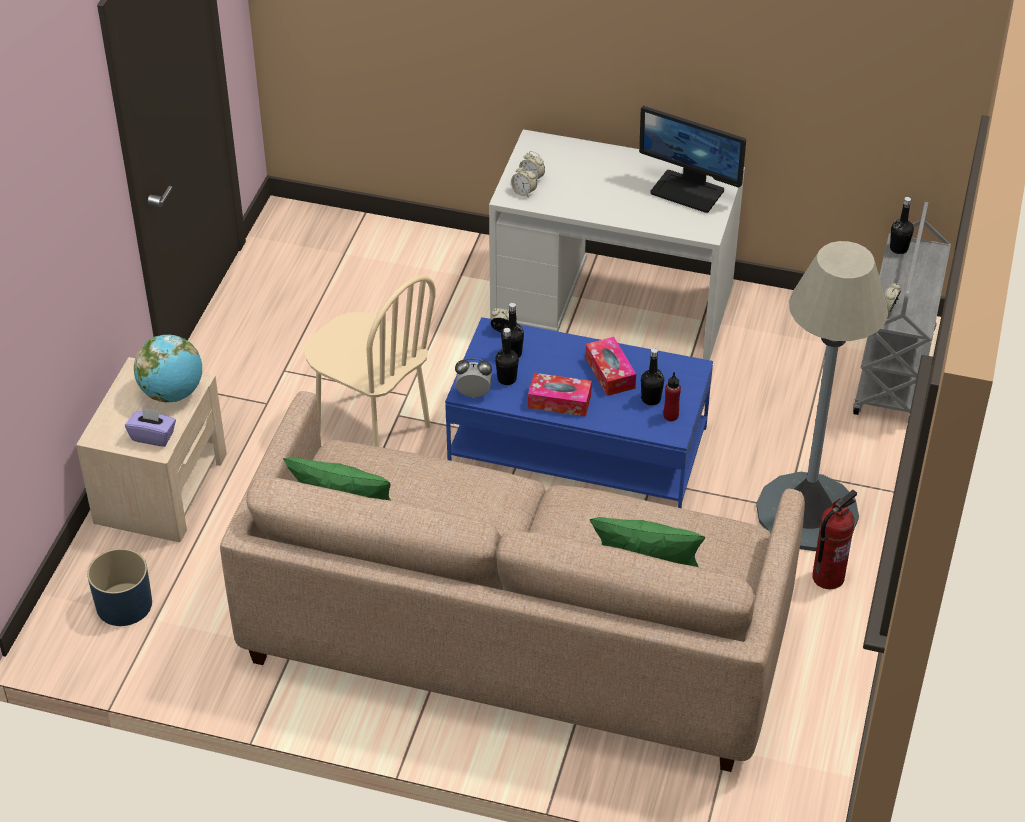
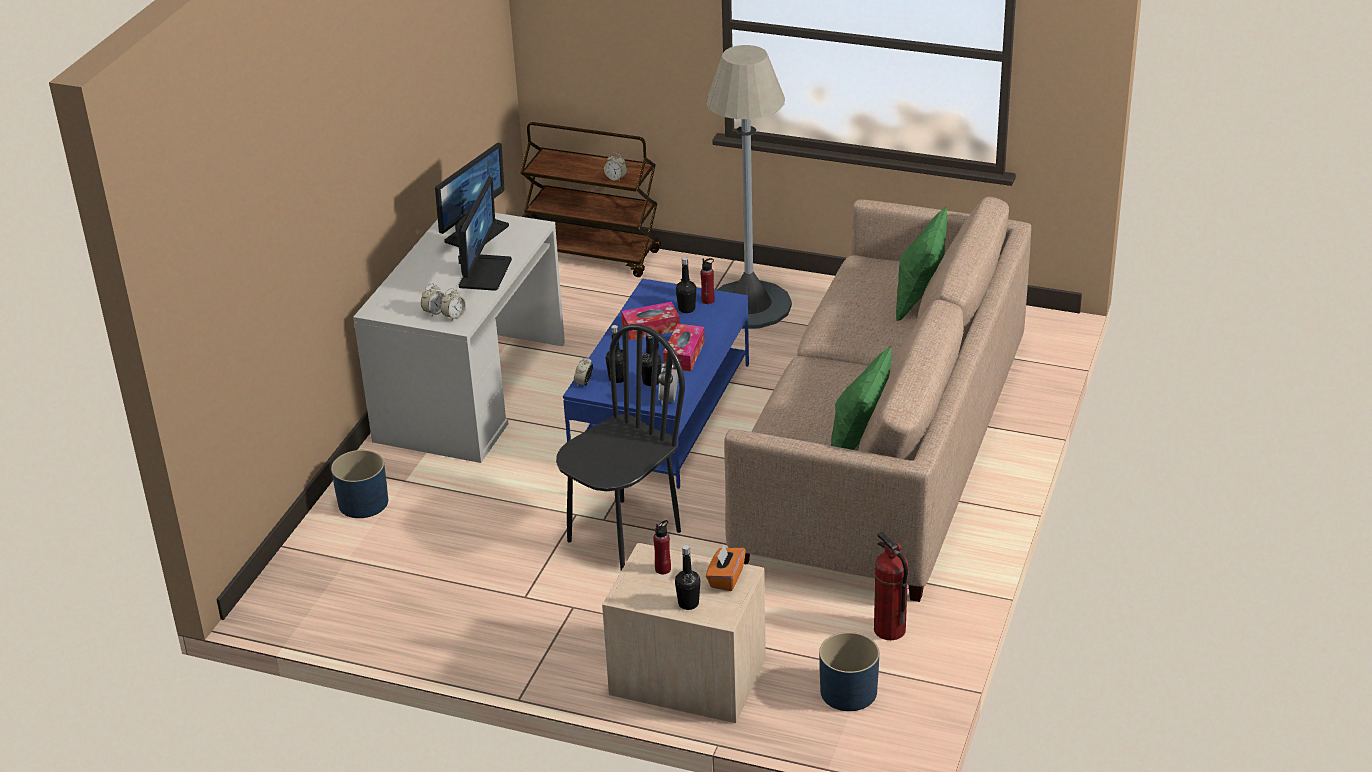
camera: 85 degrees left, 10 degrees down
purple tissue box [125,407,176,447] -> orange tissue box [706,544,746,591]
globe [134,335,202,402] -> red bottle [653,520,671,575]
beige chair [304,275,436,447] -> black chair [556,324,685,571]
fire extinguisher [812,490,857,589] -> fire extinguisher moved to [874,531,908,640]
grey cart [853,202,951,415] -> brown cart [520,122,661,277]
black bottle [890,197,914,254] -> black bottle moved to [675,545,700,610]
none -> blue planter [331,450,388,518]
none -> monitor [456,177,512,291]

